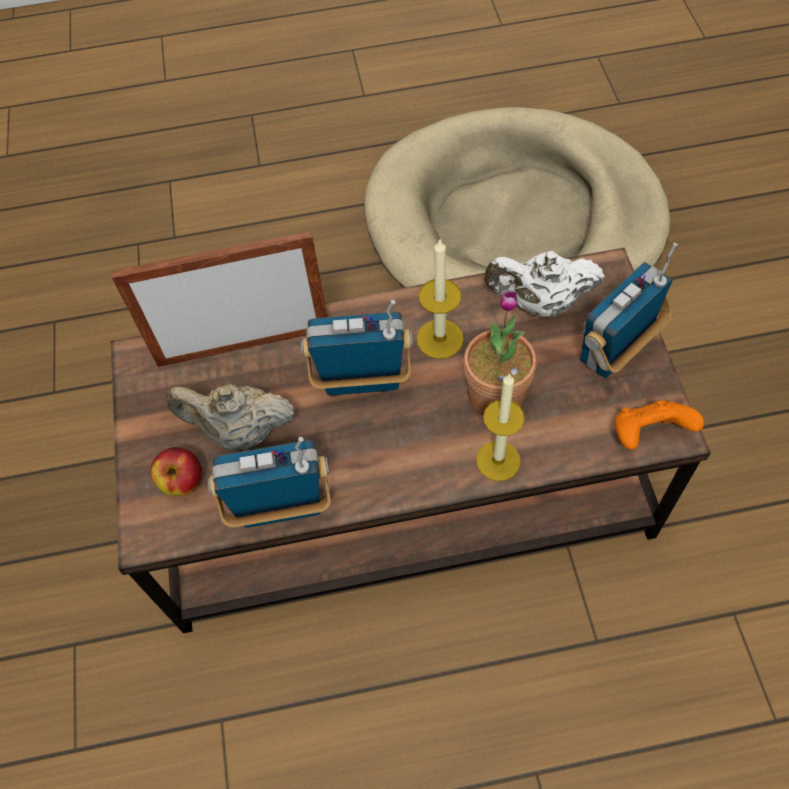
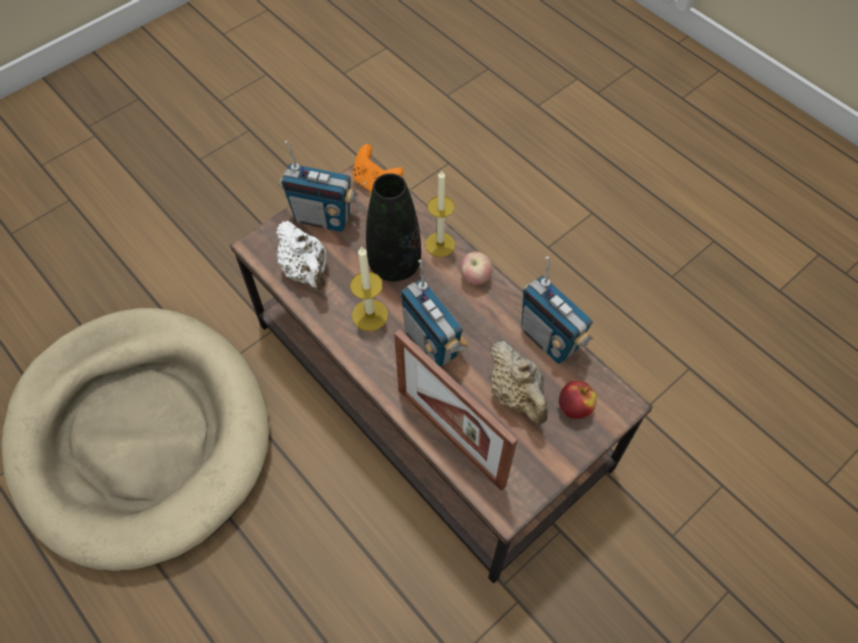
camera: 125 degrees left, 0 degrees up
potted plant [464,290,537,415] -> black vase [366,173,421,281]
none -> apple [461,252,493,285]

